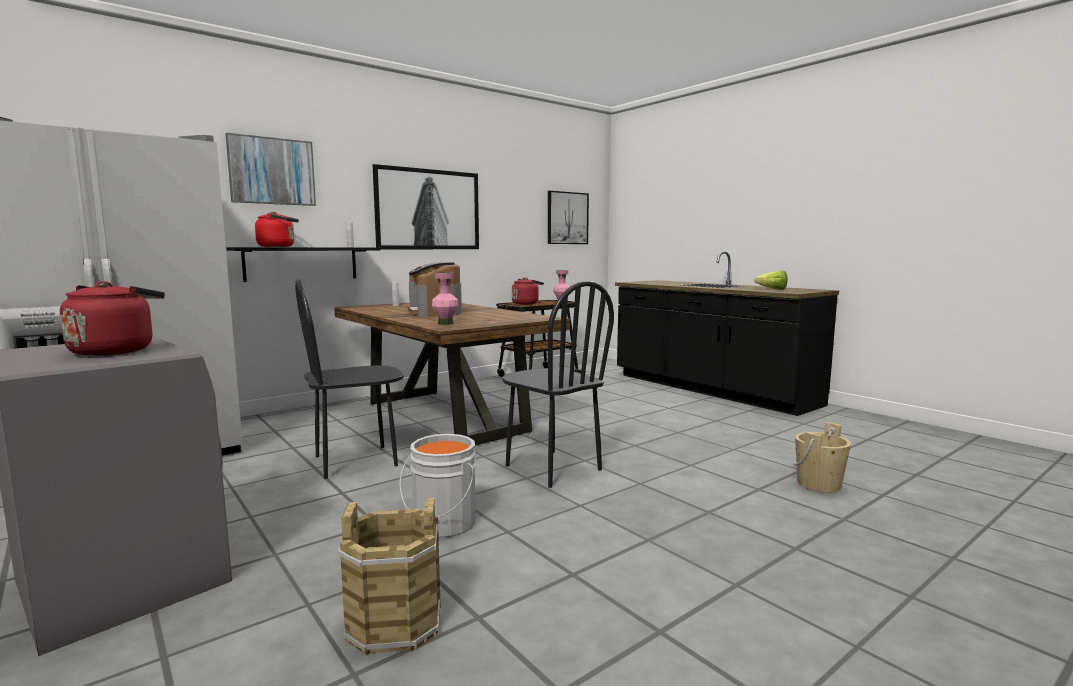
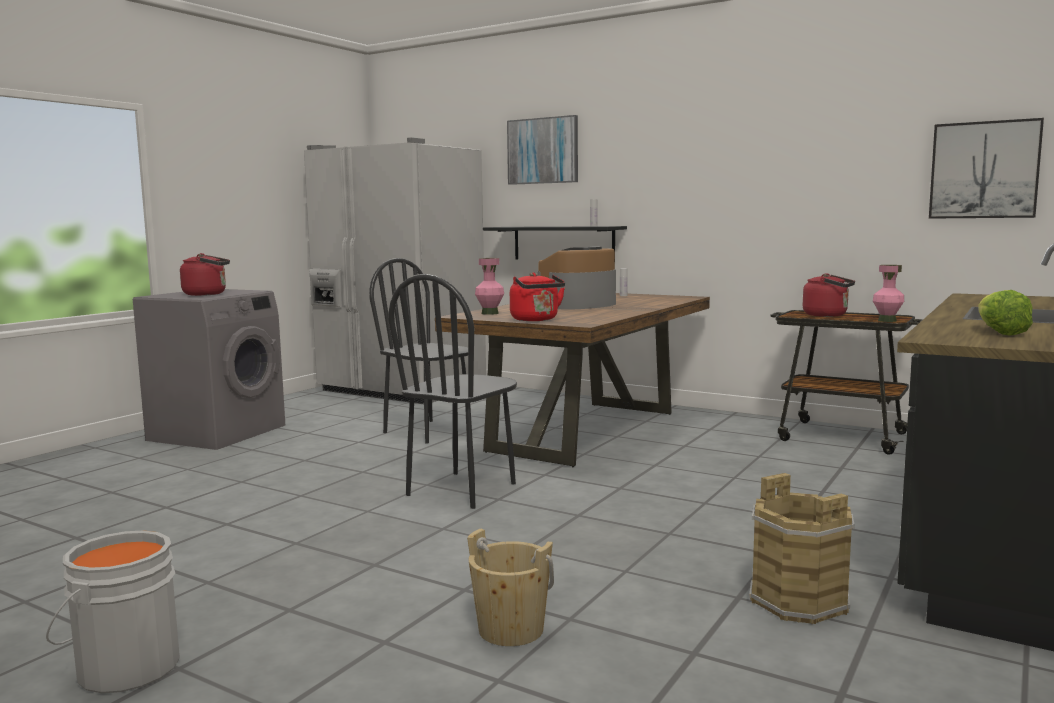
camera: 70 degrees right, 0 degrees up
red kettle [255,212,299,247] -> red kettle moved to [510,272,565,321]
brown bucket [338,498,441,655] -> brown bucket moved to [749,473,855,624]
picture [372,164,479,249] -> none
grey bucket [400,434,476,538] -> grey bucket moved to [46,530,180,693]

